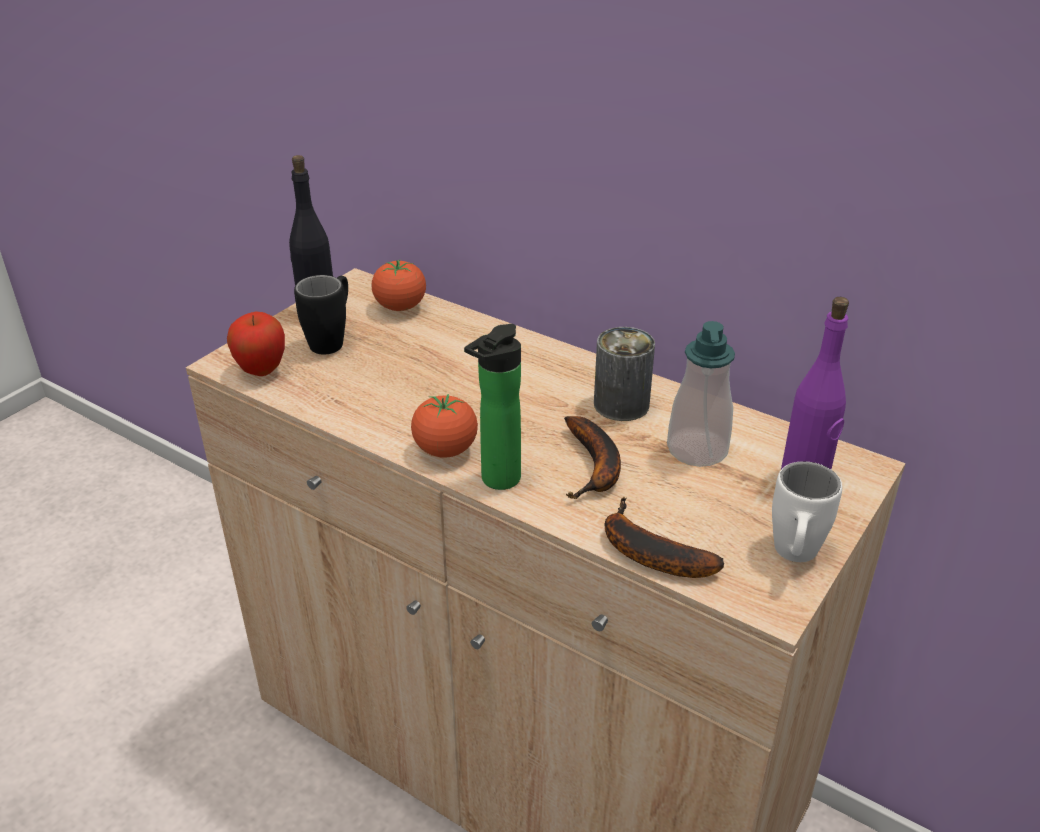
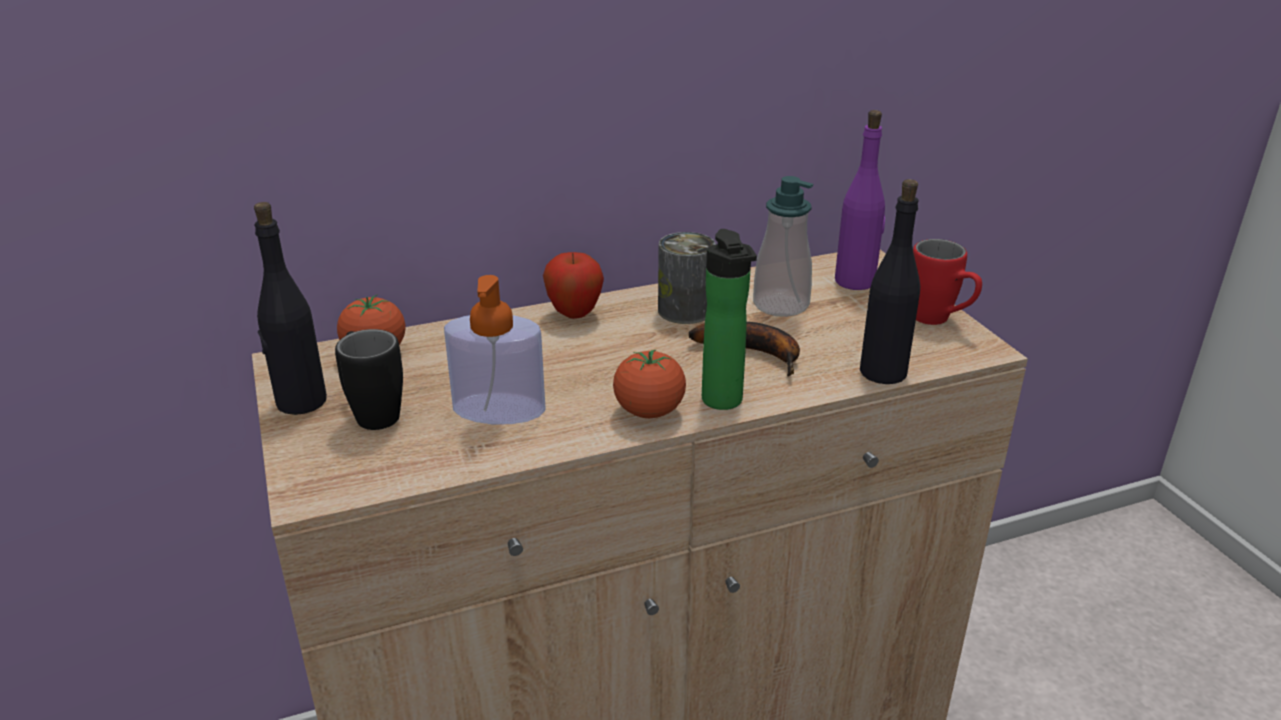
camera: 55 degrees left, 5 degrees down
apple [227,311,285,376] -> apple moved to [543,252,604,319]
banana [605,497,724,578] -> black bottle [860,179,920,384]
white mug [772,461,842,562] -> red mug [913,239,982,325]
none -> soap dispenser [444,275,546,424]

